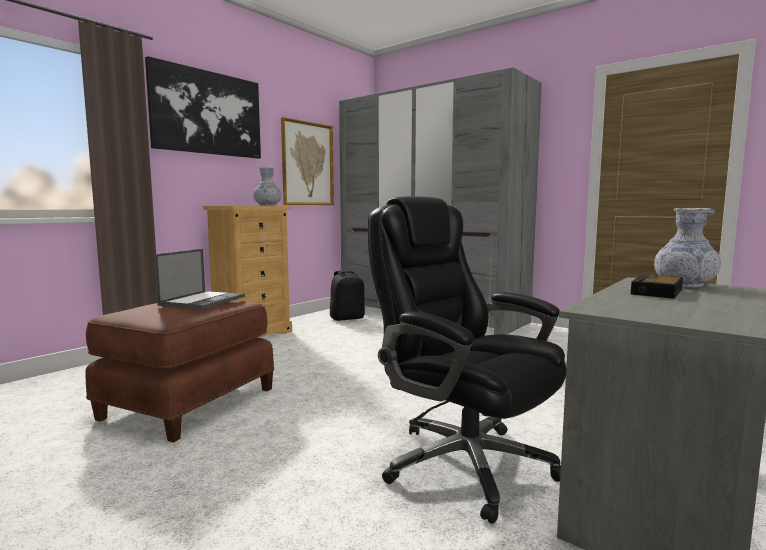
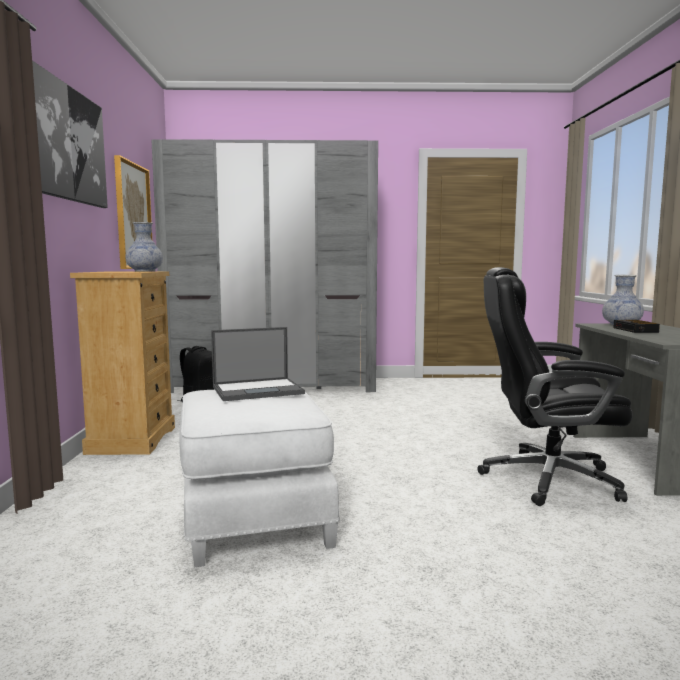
camera: 40 degrees left, 0 degrees up
brown ottoman [85,300,274,443] -> white ottoman [180,390,340,567]
laptop [154,249,245,309] -> laptop turned 90 degrees clockwise [211,327,305,401]

